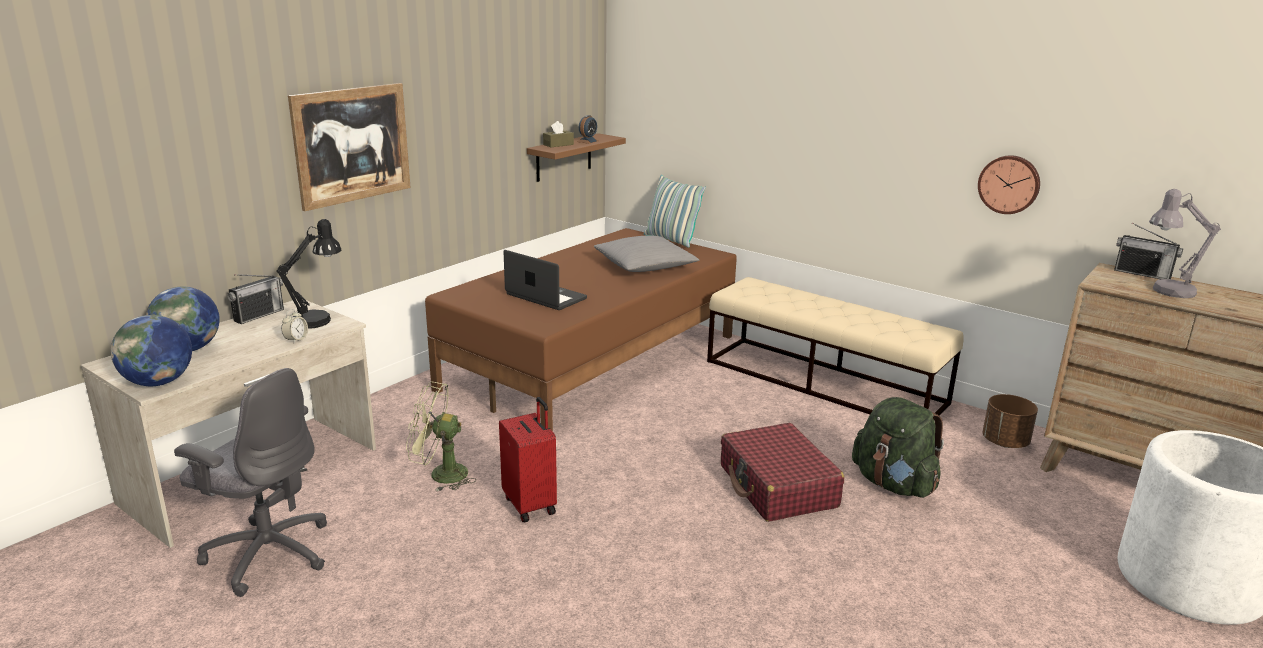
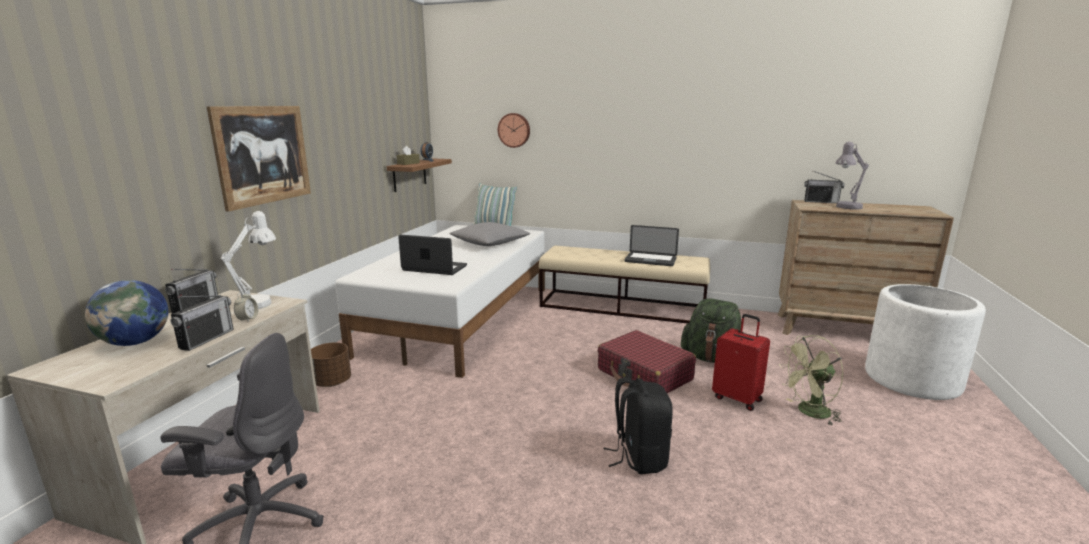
camera: 20 degrees left, 5 degrees down
globe [111,315,192,386] -> none
black table lamp [277,219,342,329] -> white table lamp [221,211,276,309]
green fan [406,382,476,491] -> green fan moved to [779,335,843,426]
brown bed [425,228,737,431] -> white bed [335,225,545,378]
red suitcase [499,397,557,523] -> red suitcase moved to [712,314,770,411]
wall clock [978,155,1040,214] -> wall clock moved to [498,113,530,148]
brown planter [982,394,1038,448] -> brown planter moved to [311,342,351,387]
none -> radio [170,295,234,351]
none -> black backpack [603,377,673,474]
none -> laptop [624,225,679,266]

